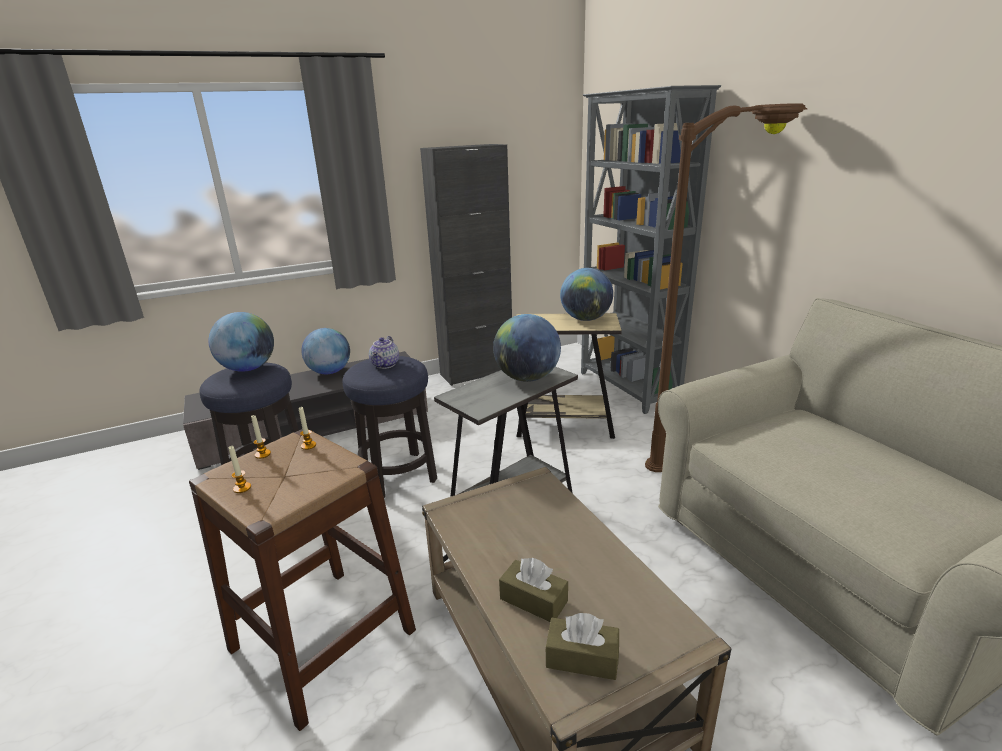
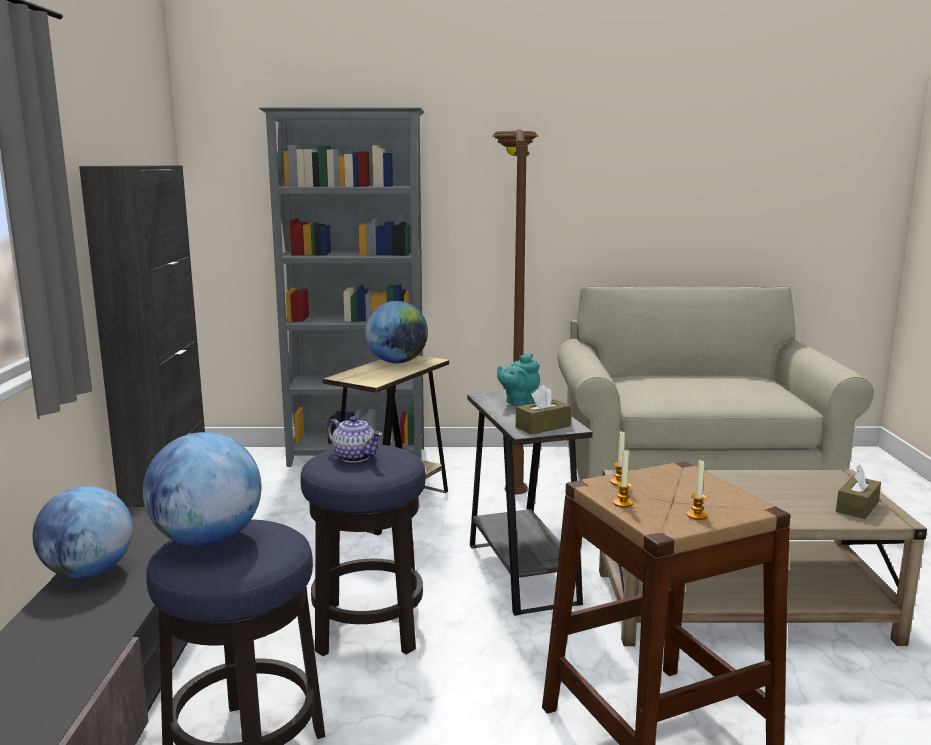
camera: 65 degrees left, 10 degrees down
globe [493,314,561,382] -> turquoise teapot [497,354,540,407]
brown tissue box [499,558,568,622] -> brown tissue box moved to [516,385,571,435]

